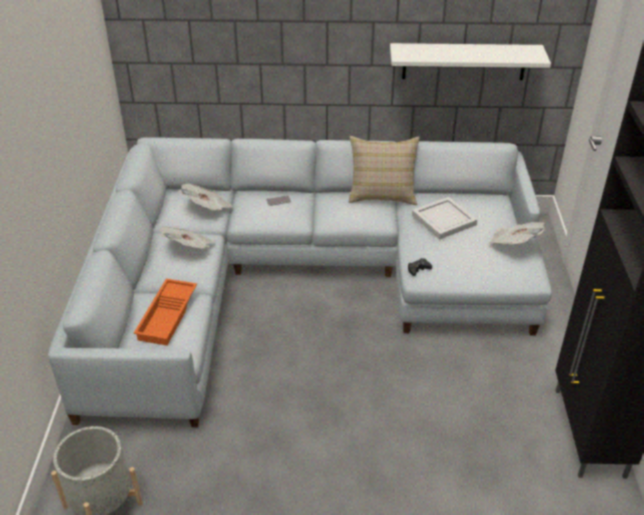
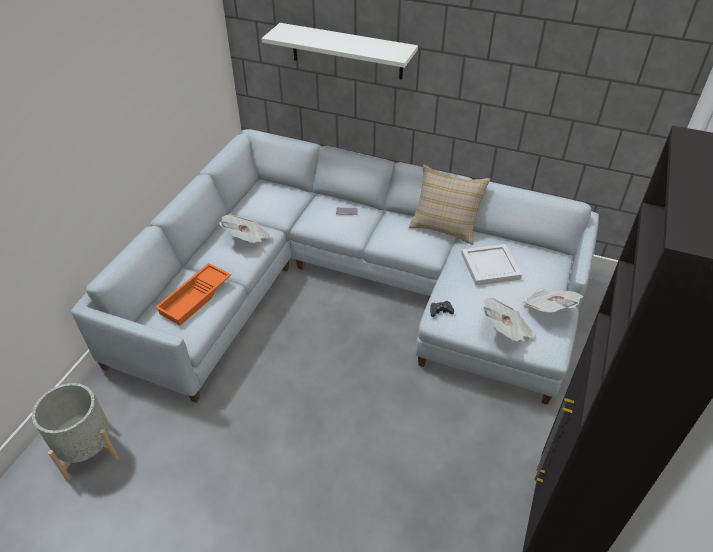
camera: 20 degrees right, 5 degrees up
newspaper [179,183,233,210] -> newspaper moved to [481,298,536,342]
white shelf [390,43,551,80] -> white shelf moved to [261,23,418,80]

